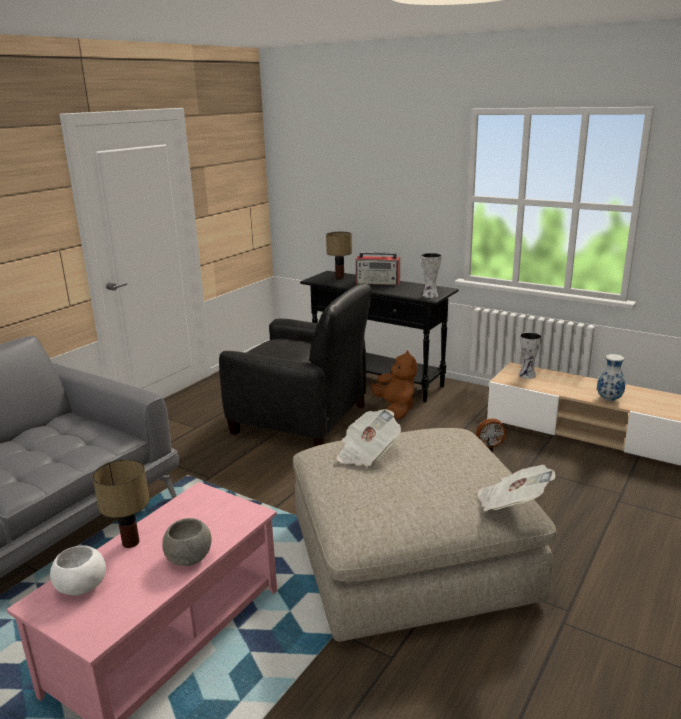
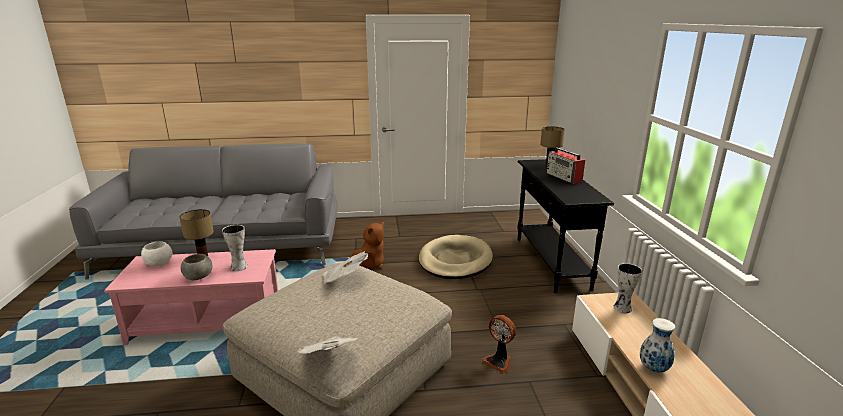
camera: 50 degrees right, 0 degrees up
black armchair [219,283,372,446] -> beige dog bed [419,235,493,279]
brown plush toy [372,350,417,419] -> brown plush toy moved to [352,222,384,269]
vase [421,253,442,298] -> vase moved to [222,225,248,271]

